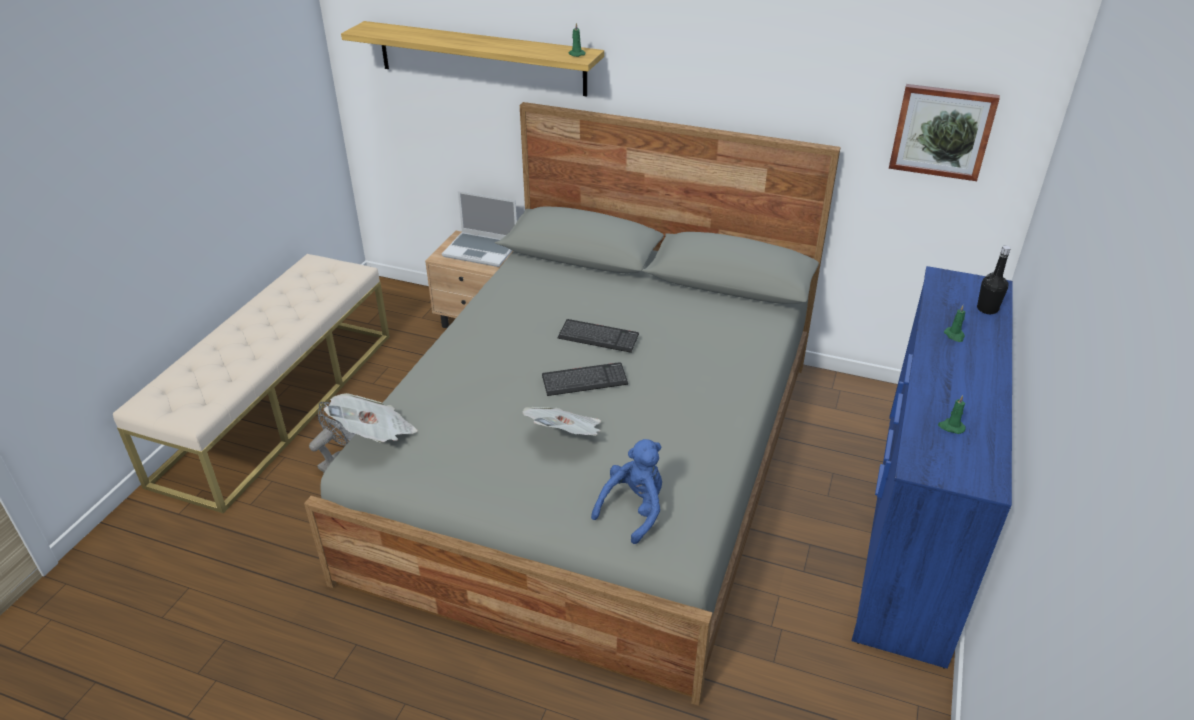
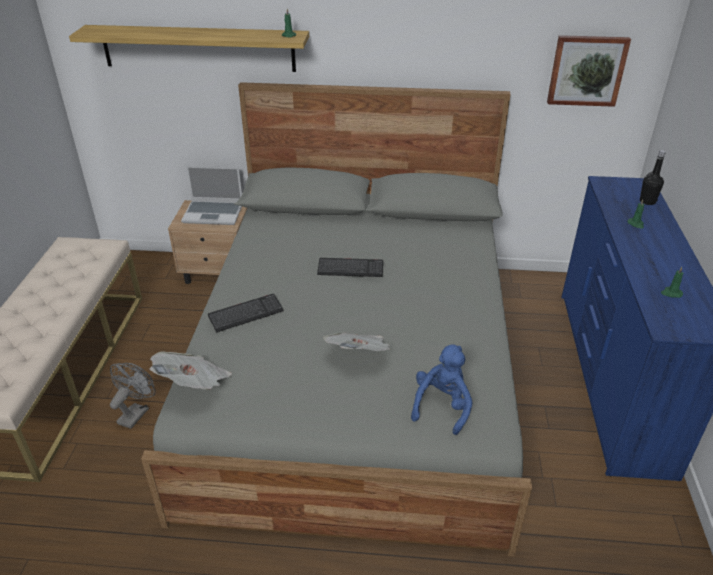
camera: 15 degrees left, 0 degrees up
keyboard [542,362,628,396] -> keyboard moved to [208,294,284,333]

